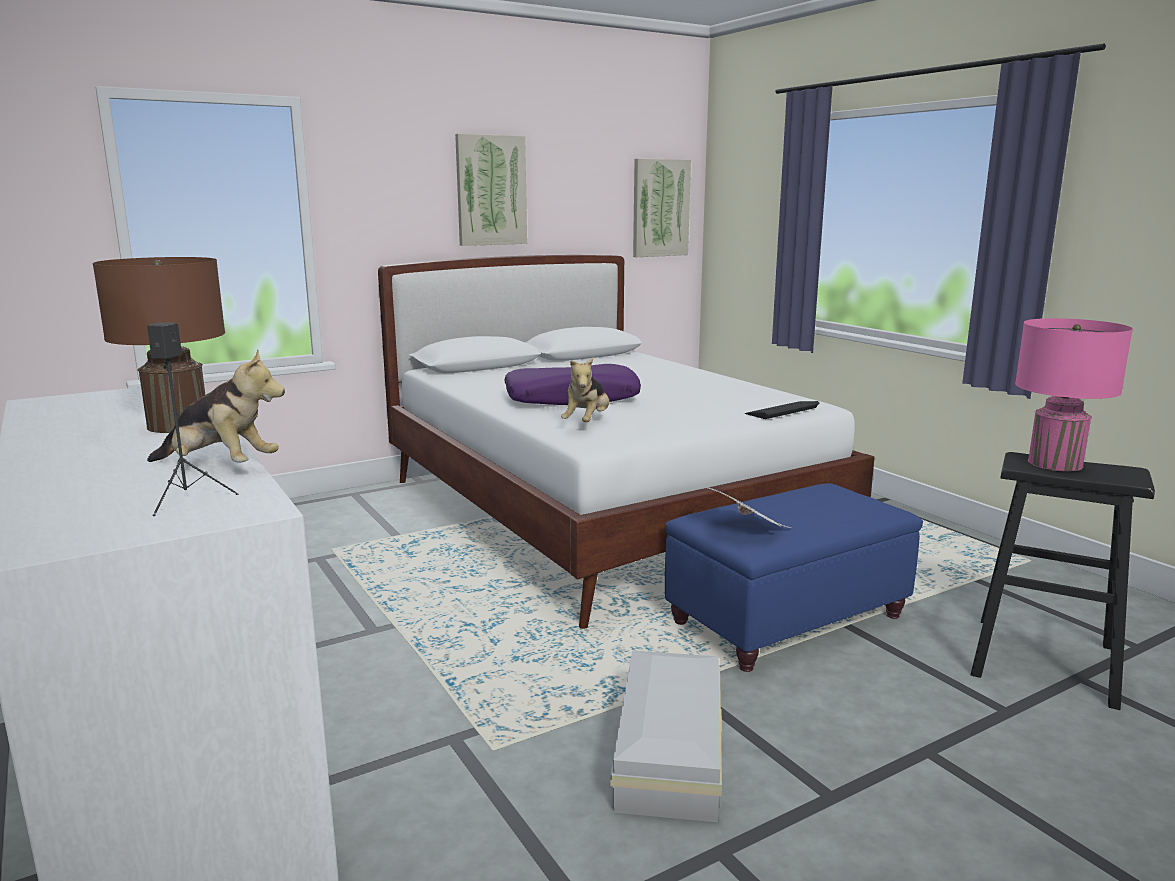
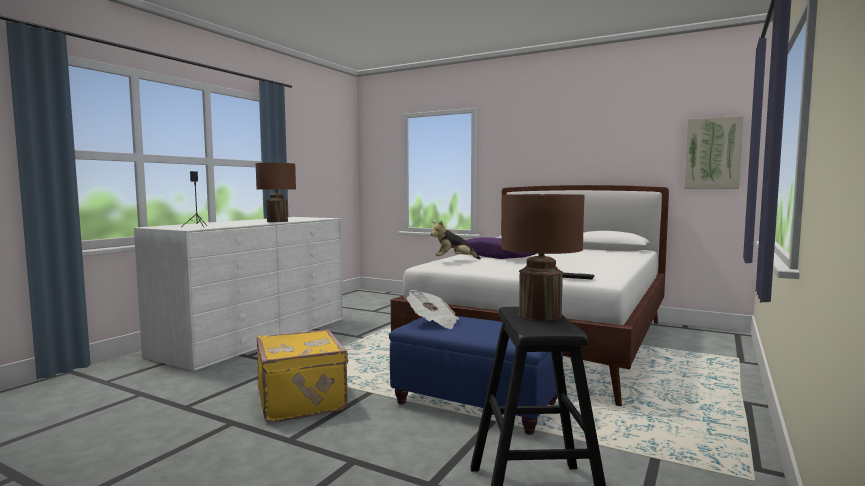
camera: 60 degrees right, 10 degrees down
plush toy [147,349,285,463] -> none
picture [455,134,527,246] -> none
white storage box [610,650,722,822] -> yellow suitcase [256,329,349,422]
pink table lamp [1015,318,1133,472] -> brown table lamp [501,194,585,320]

